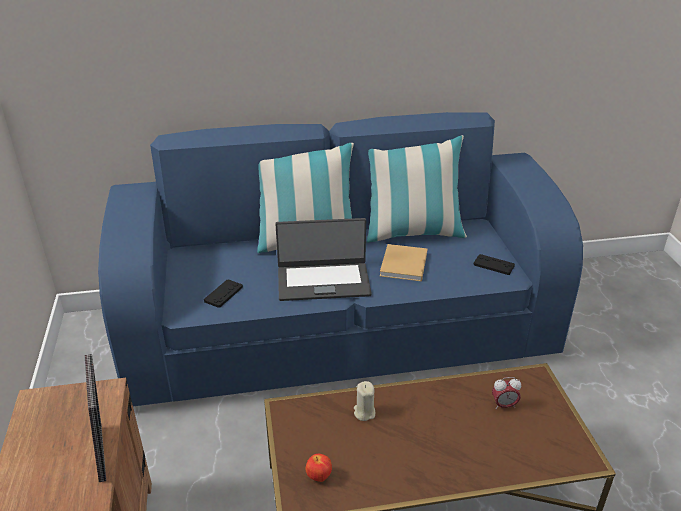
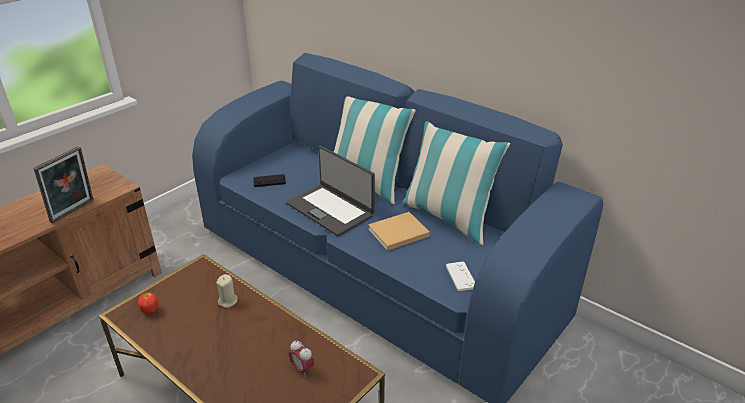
camera: 50 degrees right, 0 degrees up
black game controller [473,254,515,275] -> white game controller [446,262,475,291]

